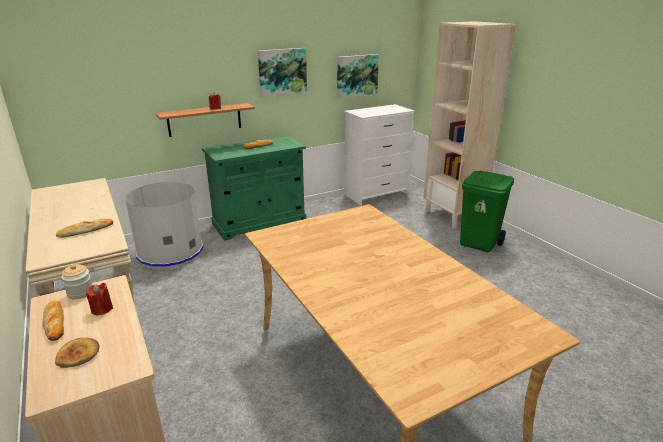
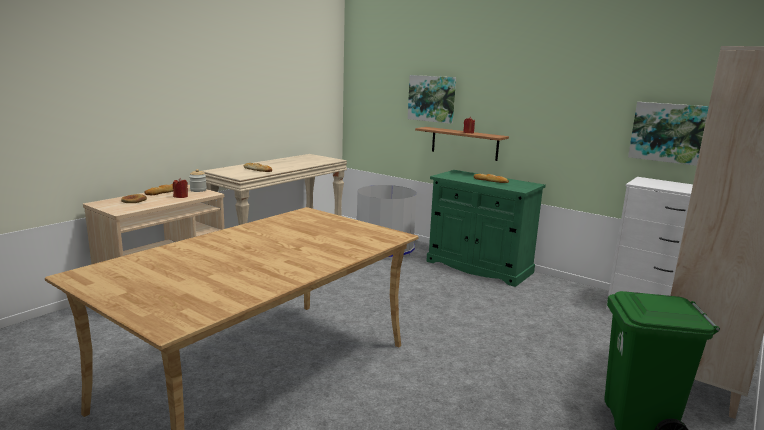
camera: 65 degrees right, 10 degrees down
picture [258,48,307,96] -> picture moved to [408,75,456,124]

